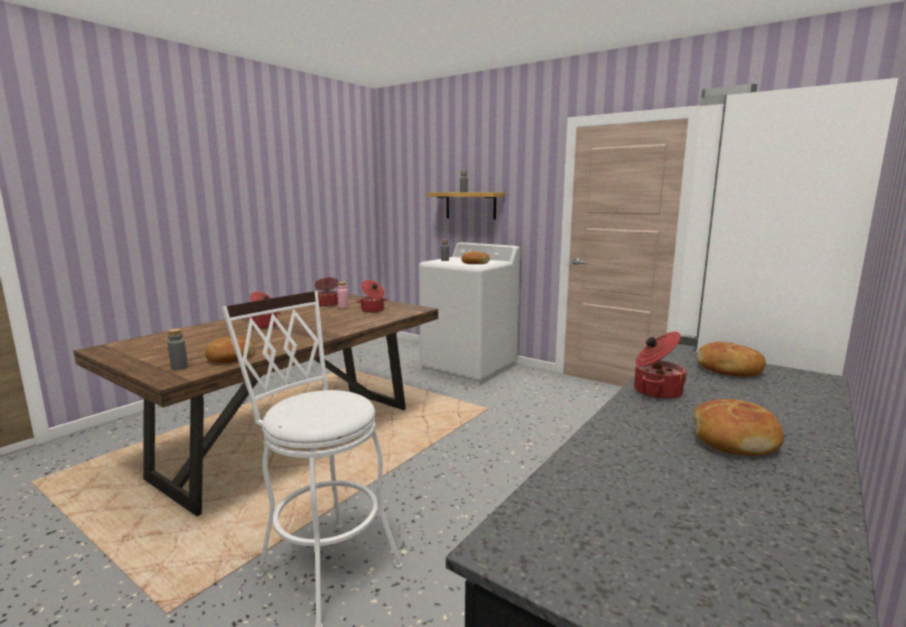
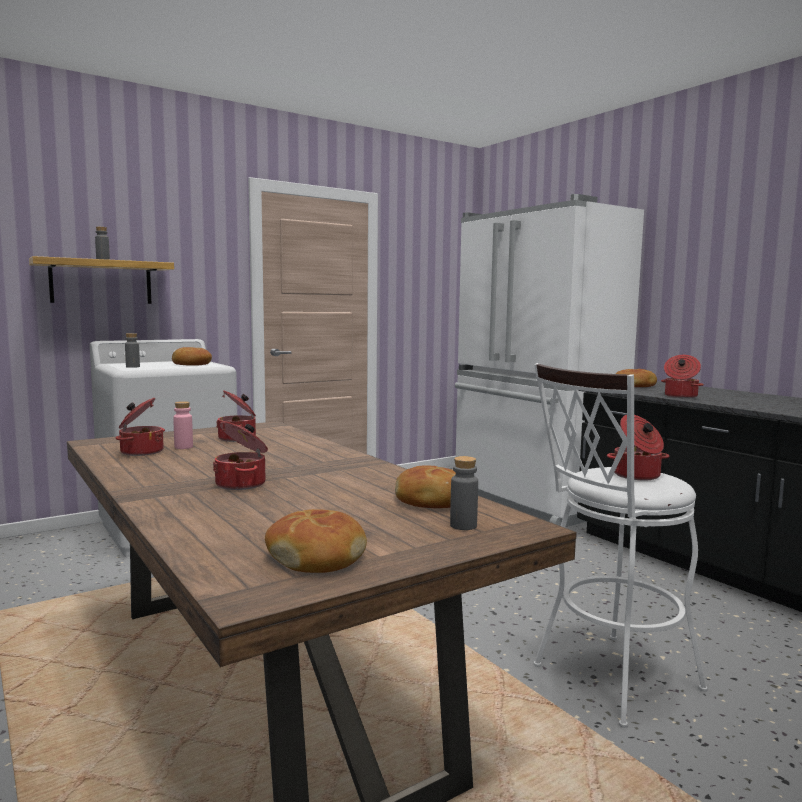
camera: 70 degrees left, 5 degrees down
bread [693,399,784,456] -> bread moved to [265,509,367,573]
none -> cooking pot [607,415,669,481]

